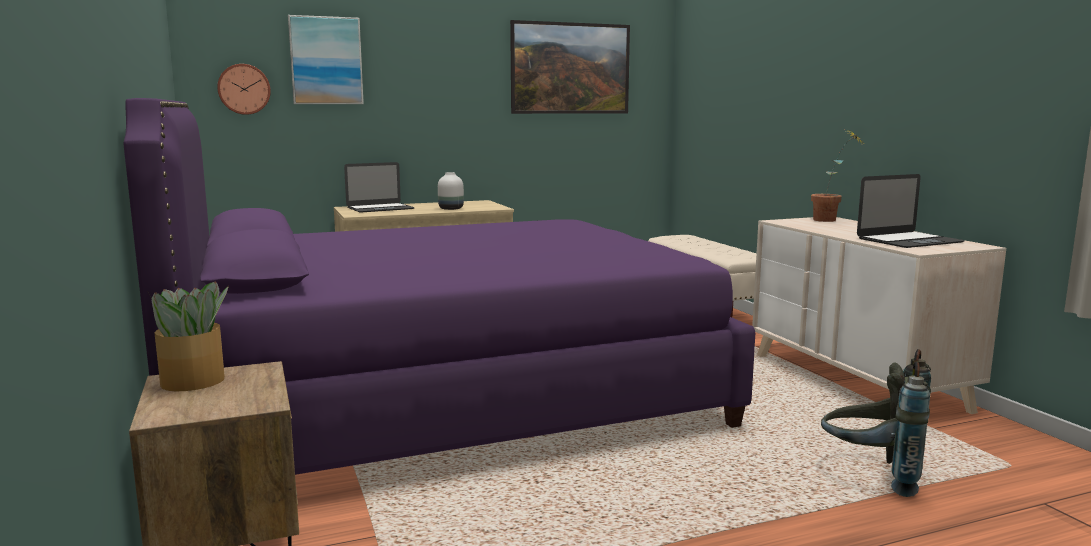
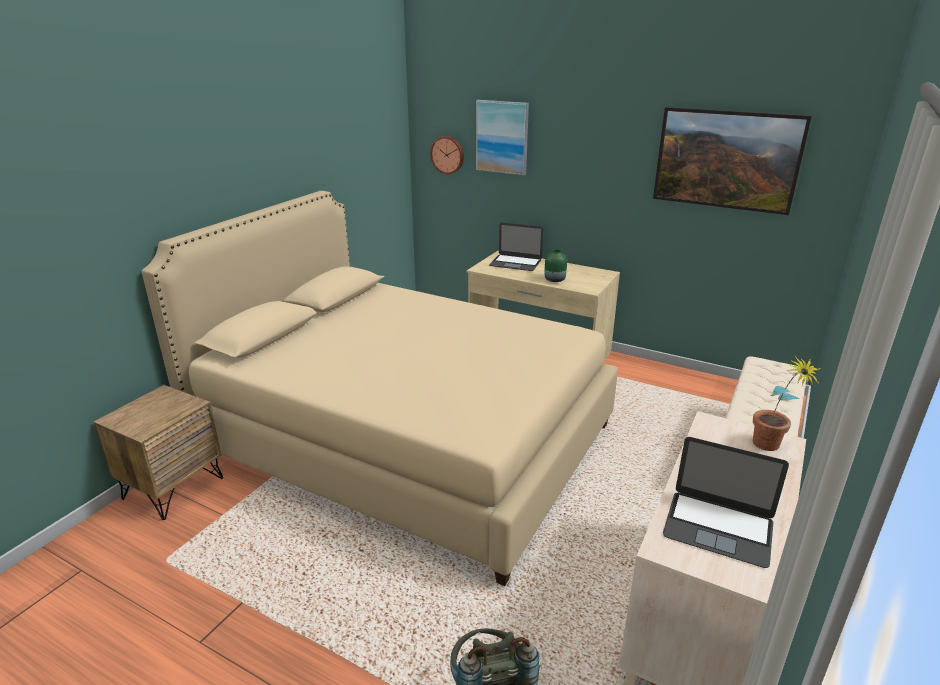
camera: 50 degrees right, 15 degrees up
purple bed [124,98,755,475] -> beige bed [142,191,618,586]
potted plant [149,282,229,391] -> none
white vase [438,172,464,210] -> green vase [544,249,567,282]

